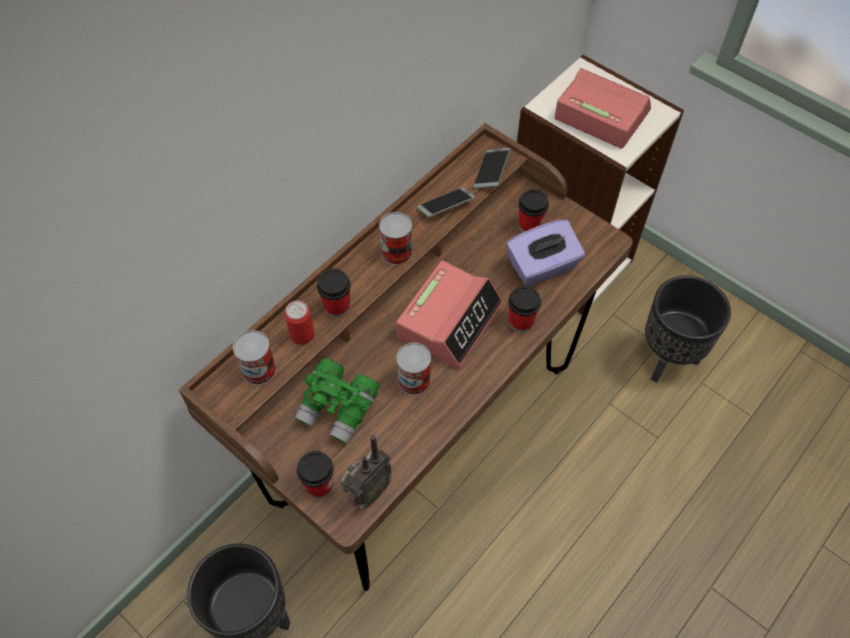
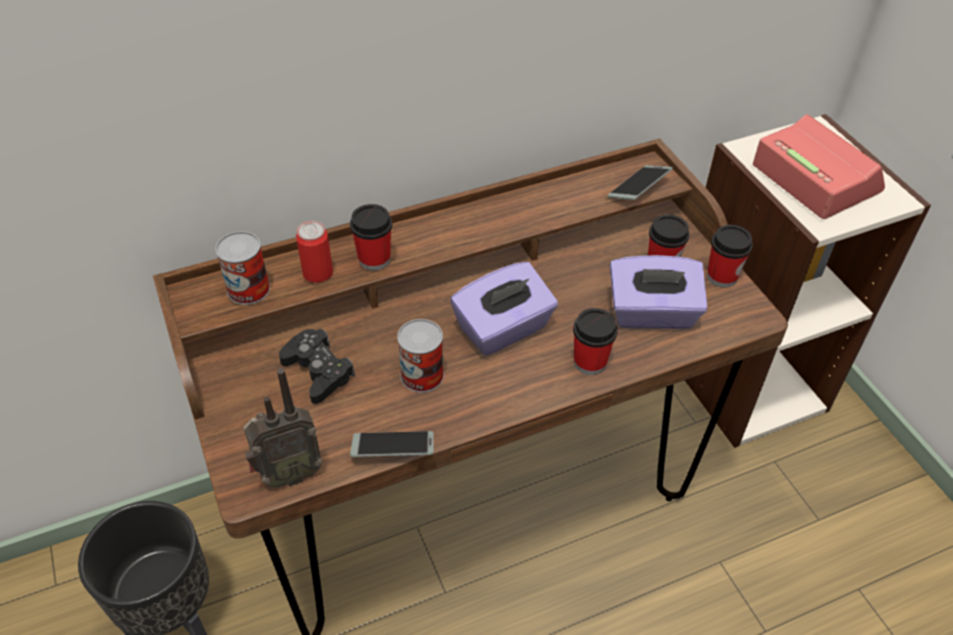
camera: 25 degrees right, 10 degrees down
green binoculars [294,358,379,444] -> black game controller [279,329,355,404]
cup [297,451,334,498] -> cup moved to [707,225,753,288]
can [379,212,413,265] -> none
alarm clock [396,261,503,369] -> purple tissue box [450,262,558,356]
phone [417,188,475,217] -> phone moved to [350,431,434,457]
black planter [645,275,731,383] -> none

